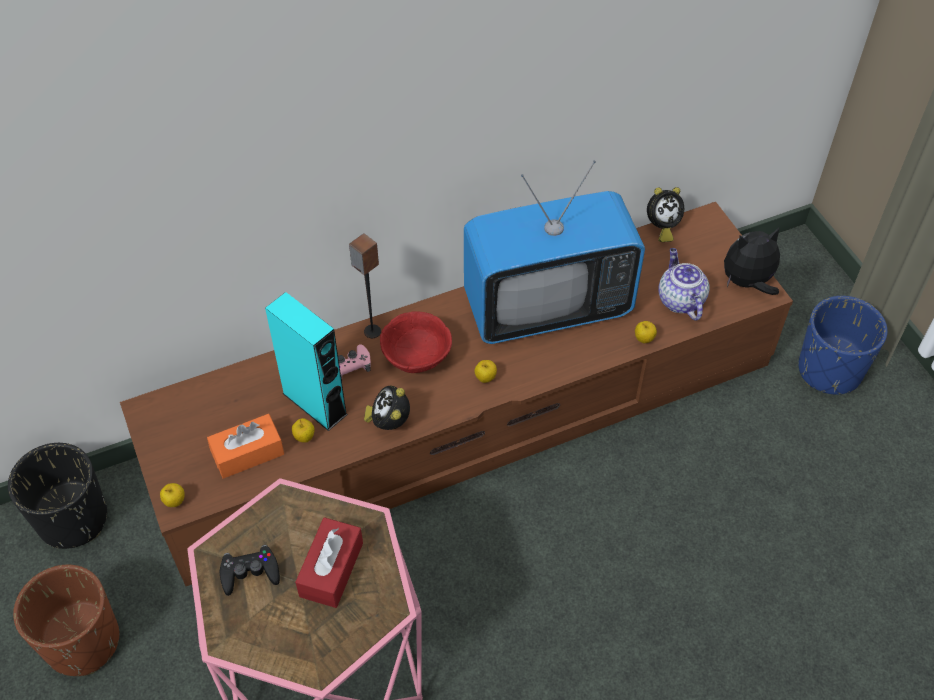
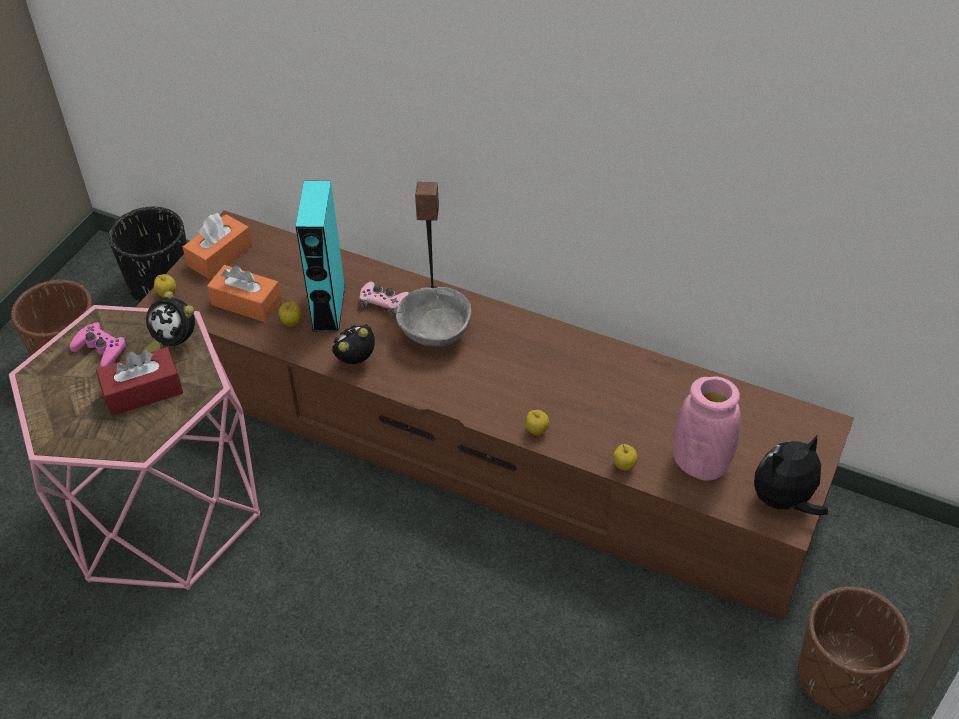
camera: 50 degrees right, 5 degrees down
black game controller [219,545,280,596] -> pink game controller [69,322,127,367]
red bowl [380,311,452,373] -> grey bowl [396,287,471,347]
television [464,160,645,344] -> none
apple [475,360,497,383] -> apple moved to [525,410,549,435]
alarm clock [647,187,684,242] -> alarm clock moved to [144,291,195,352]
teapot [658,248,709,320] -> pink vase [673,376,741,481]
plush toy [724,228,780,295] -> plush toy turned 60 degrees counterclockwise [754,435,828,515]
blue planter [799,296,887,395] -> brown planter [798,586,910,714]
none -> orange tissue box [183,213,252,279]

